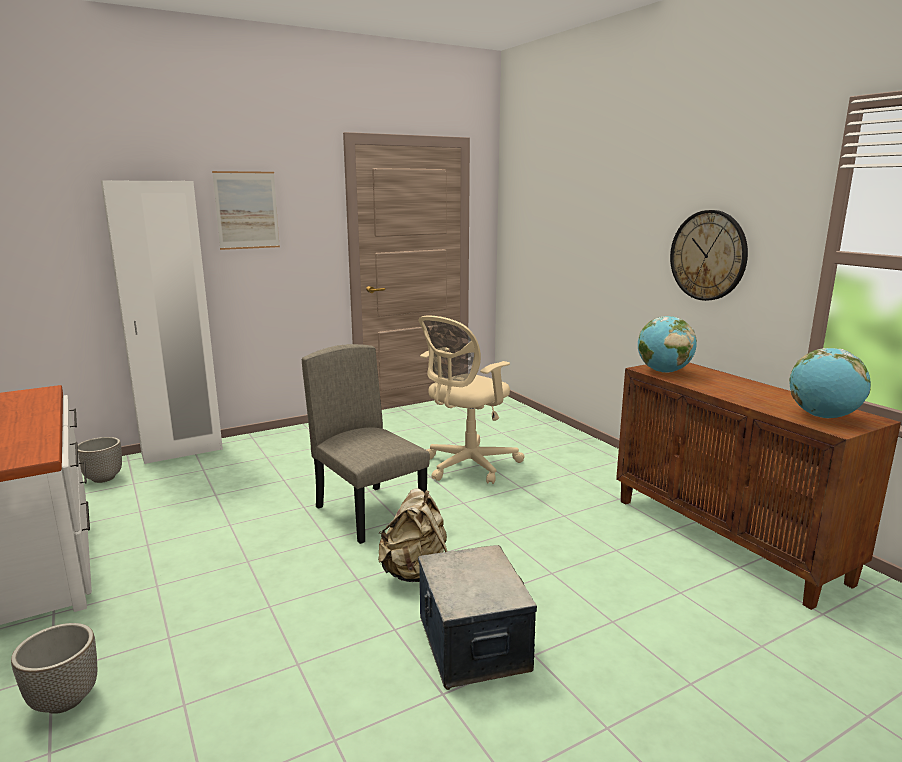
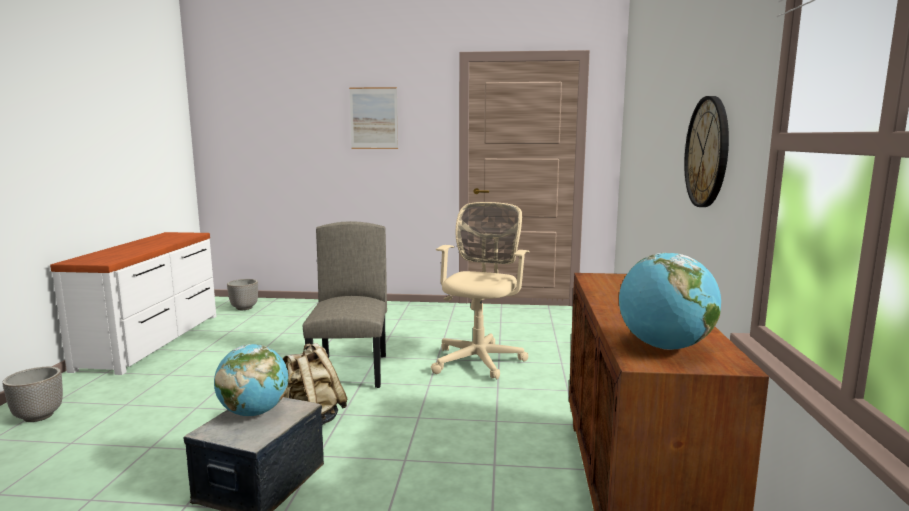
camera: 35 degrees right, 5 degrees down
white wardrobe [101,181,223,464] -> none
beige office chair [418,316,525,484] -> beige office chair turned 120 degrees clockwise [431,202,530,379]
globe [638,316,697,373] -> globe moved to [214,344,289,416]

